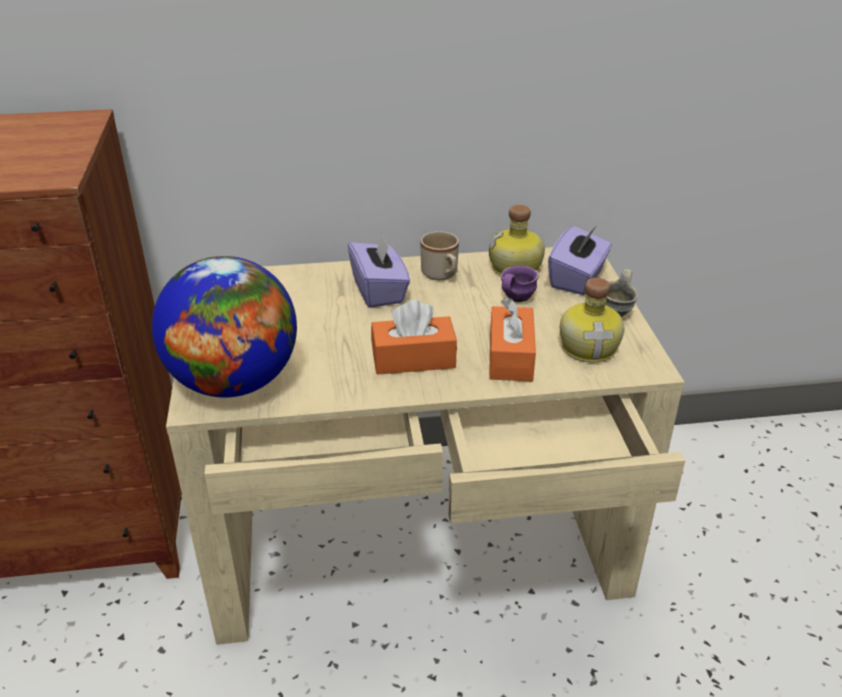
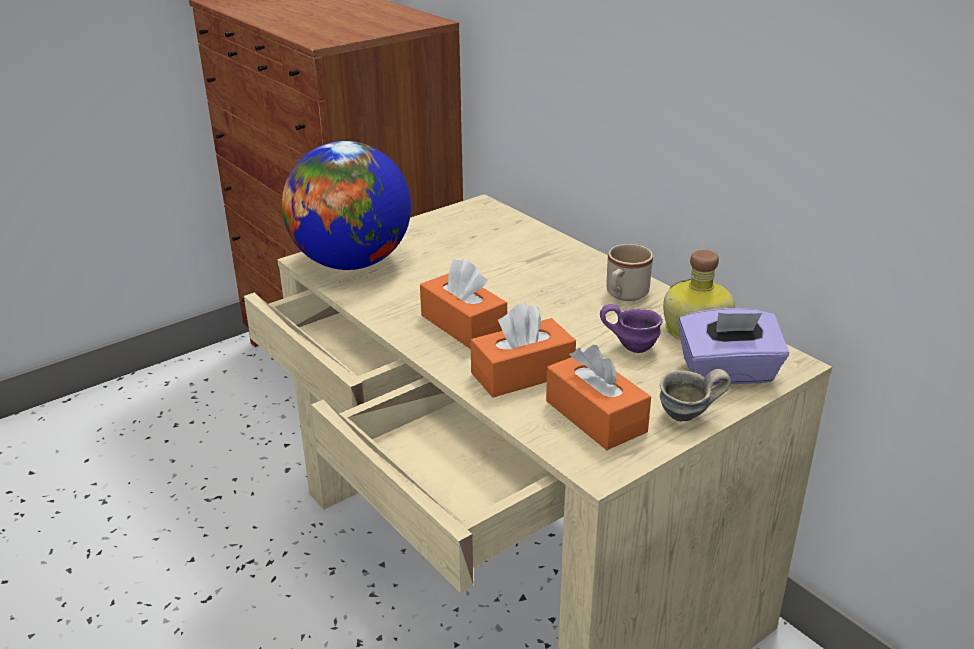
camera: 60 degrees right, 5 degrees down
purple tissue box [348,233,410,308] -> none
bottle [560,278,625,362] -> orange tissue box [546,345,651,450]

